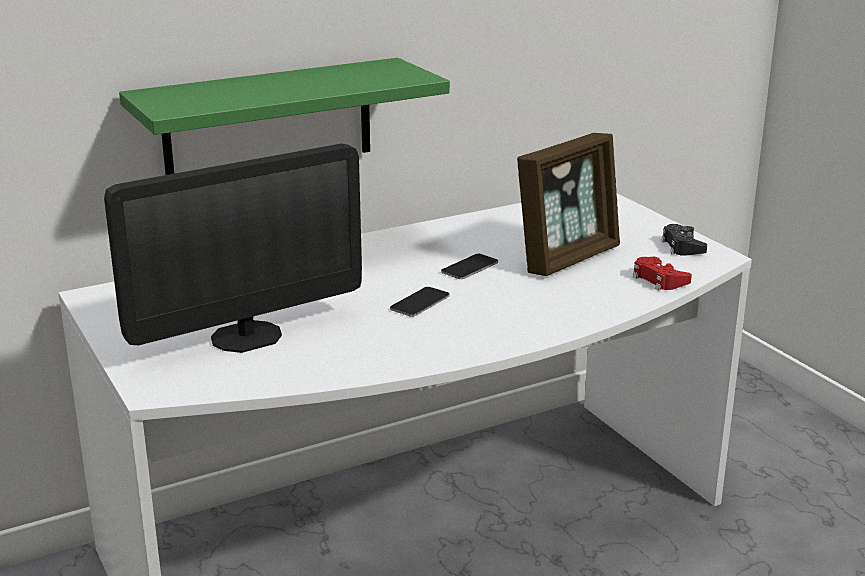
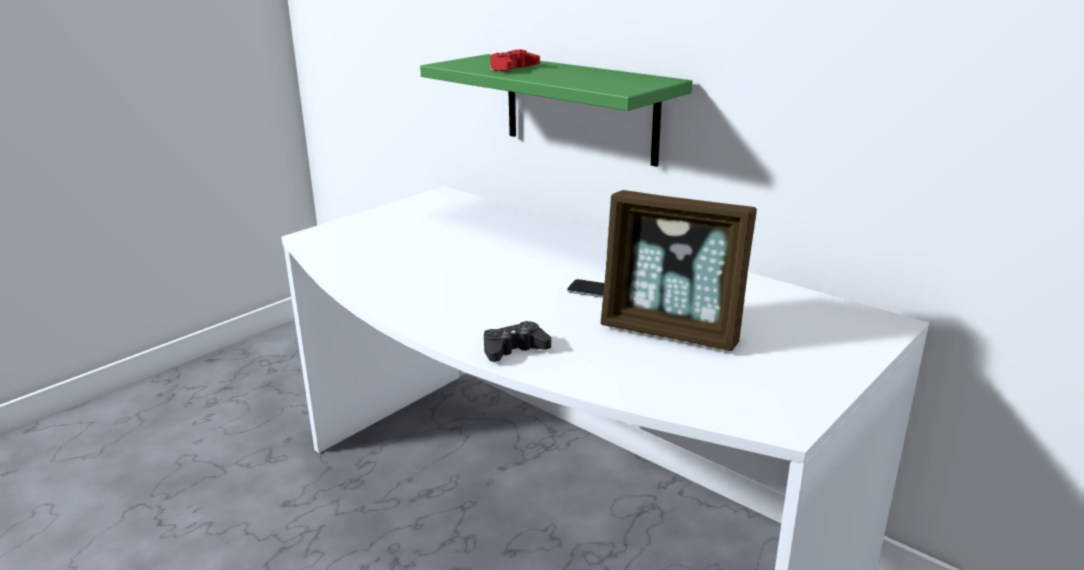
camera: 70 degrees right, 0 degrees up
monitor [104,144,362,353] -> none
phone [390,287,450,317] -> none
red game controller [633,257,692,291] -> red game controller moved to [490,49,540,71]
black game controller [661,224,707,256] -> black game controller moved to [484,321,551,362]

